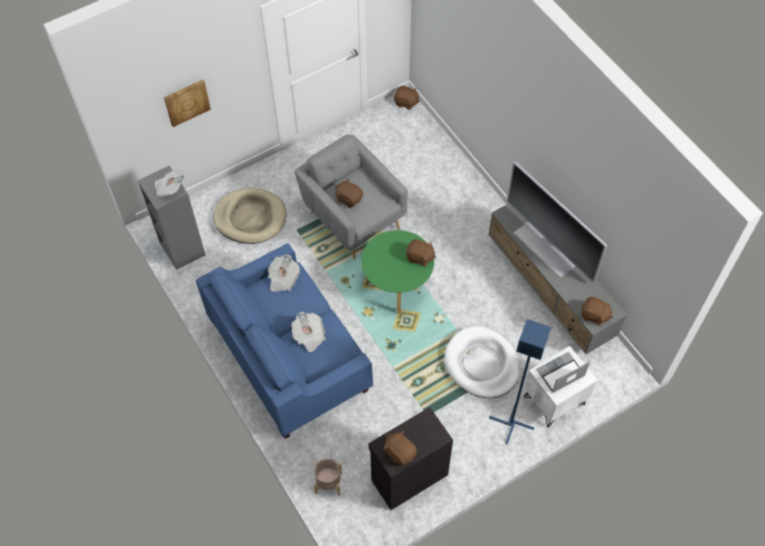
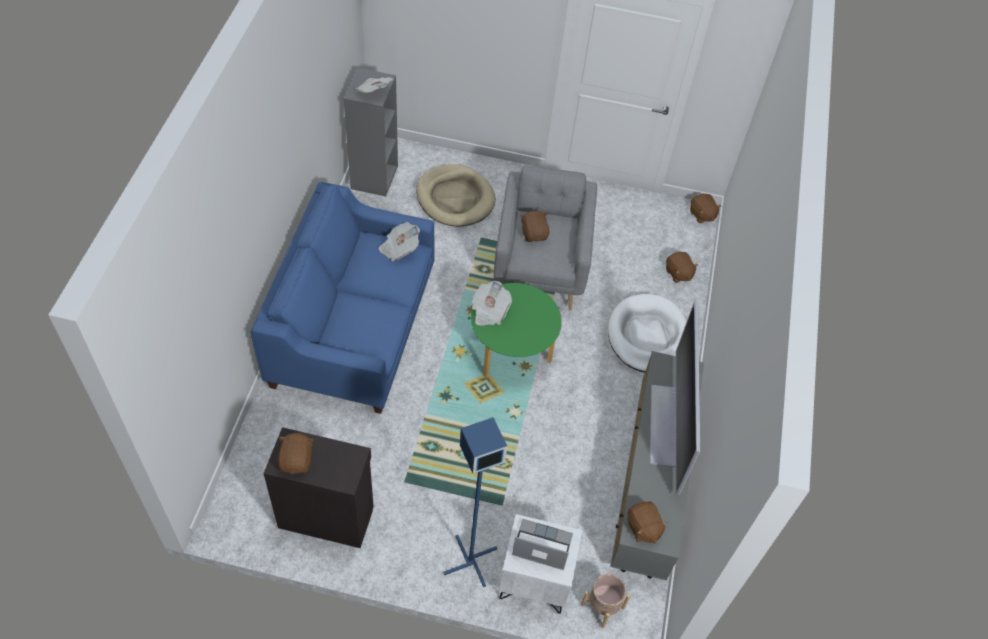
camera: 40 degrees right, 5 degrees down
picture [164,80,211,127] -> none
newspaper [291,312,326,352] -> newspaper moved to [472,281,512,326]
beige planter [314,459,342,496] -> beige planter moved to [581,573,631,628]
brown plush toy [406,239,436,267] -> brown plush toy moved to [666,252,699,283]
white dog bed [444,326,520,398] -> white dog bed moved to [608,294,687,372]

